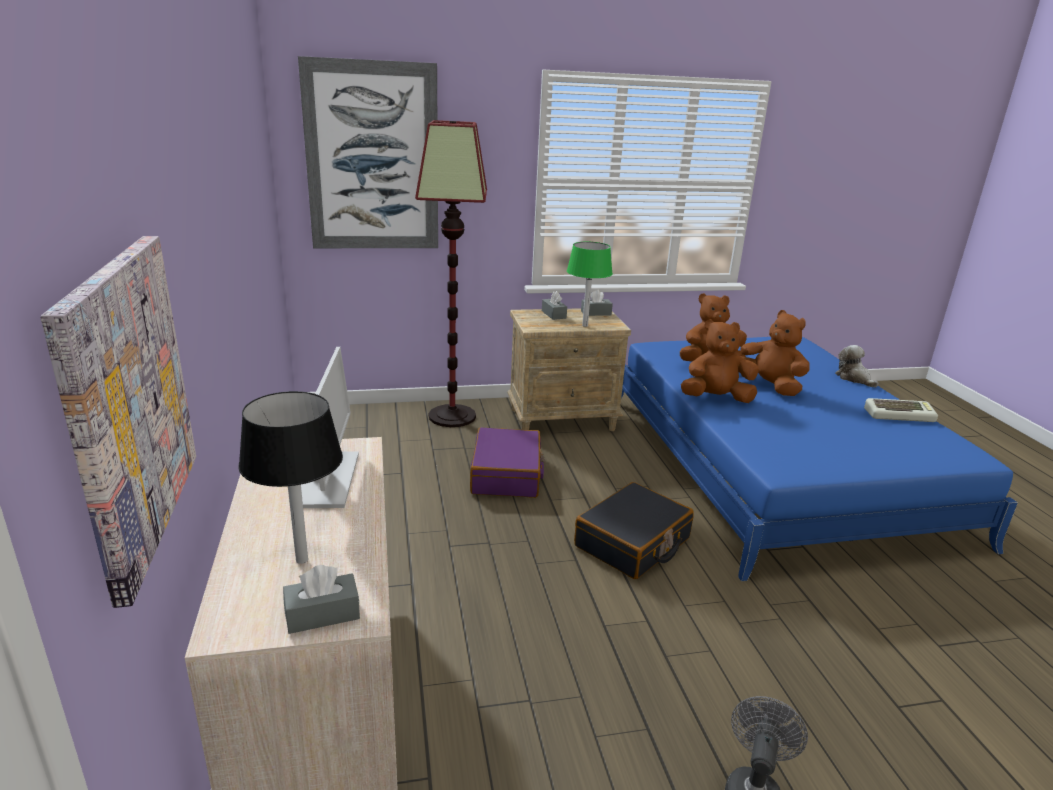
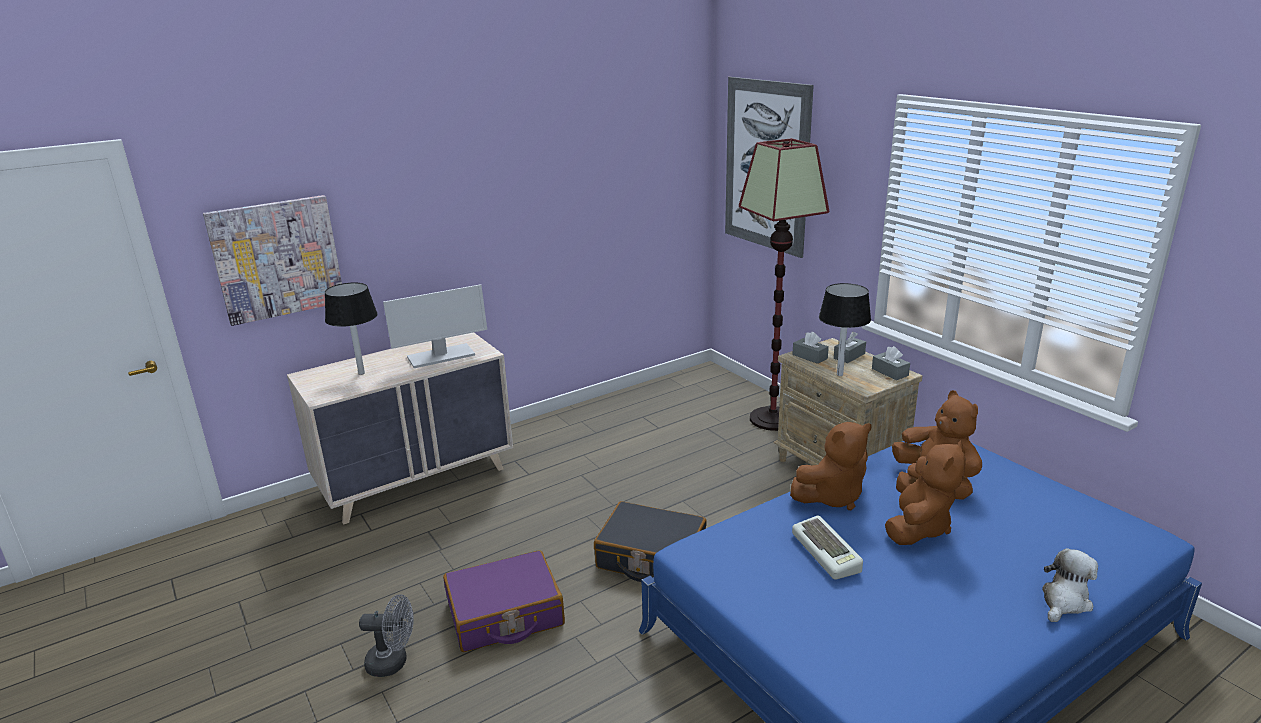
camera: 70 degrees right, 0 degrees up
grey tissue box [283,565,360,634] -> grey tissue box moved to [792,332,829,364]
purple suitcase [470,427,545,498] -> purple suitcase moved to [443,550,565,652]
green table lamp [567,242,613,327] -> black table lamp [819,283,871,376]
brown plush toy [681,319,759,403] -> brown plush toy turned 90 degrees clockwise [790,422,872,510]
keyboard [864,398,938,422] -> keyboard moved to [792,516,863,580]

